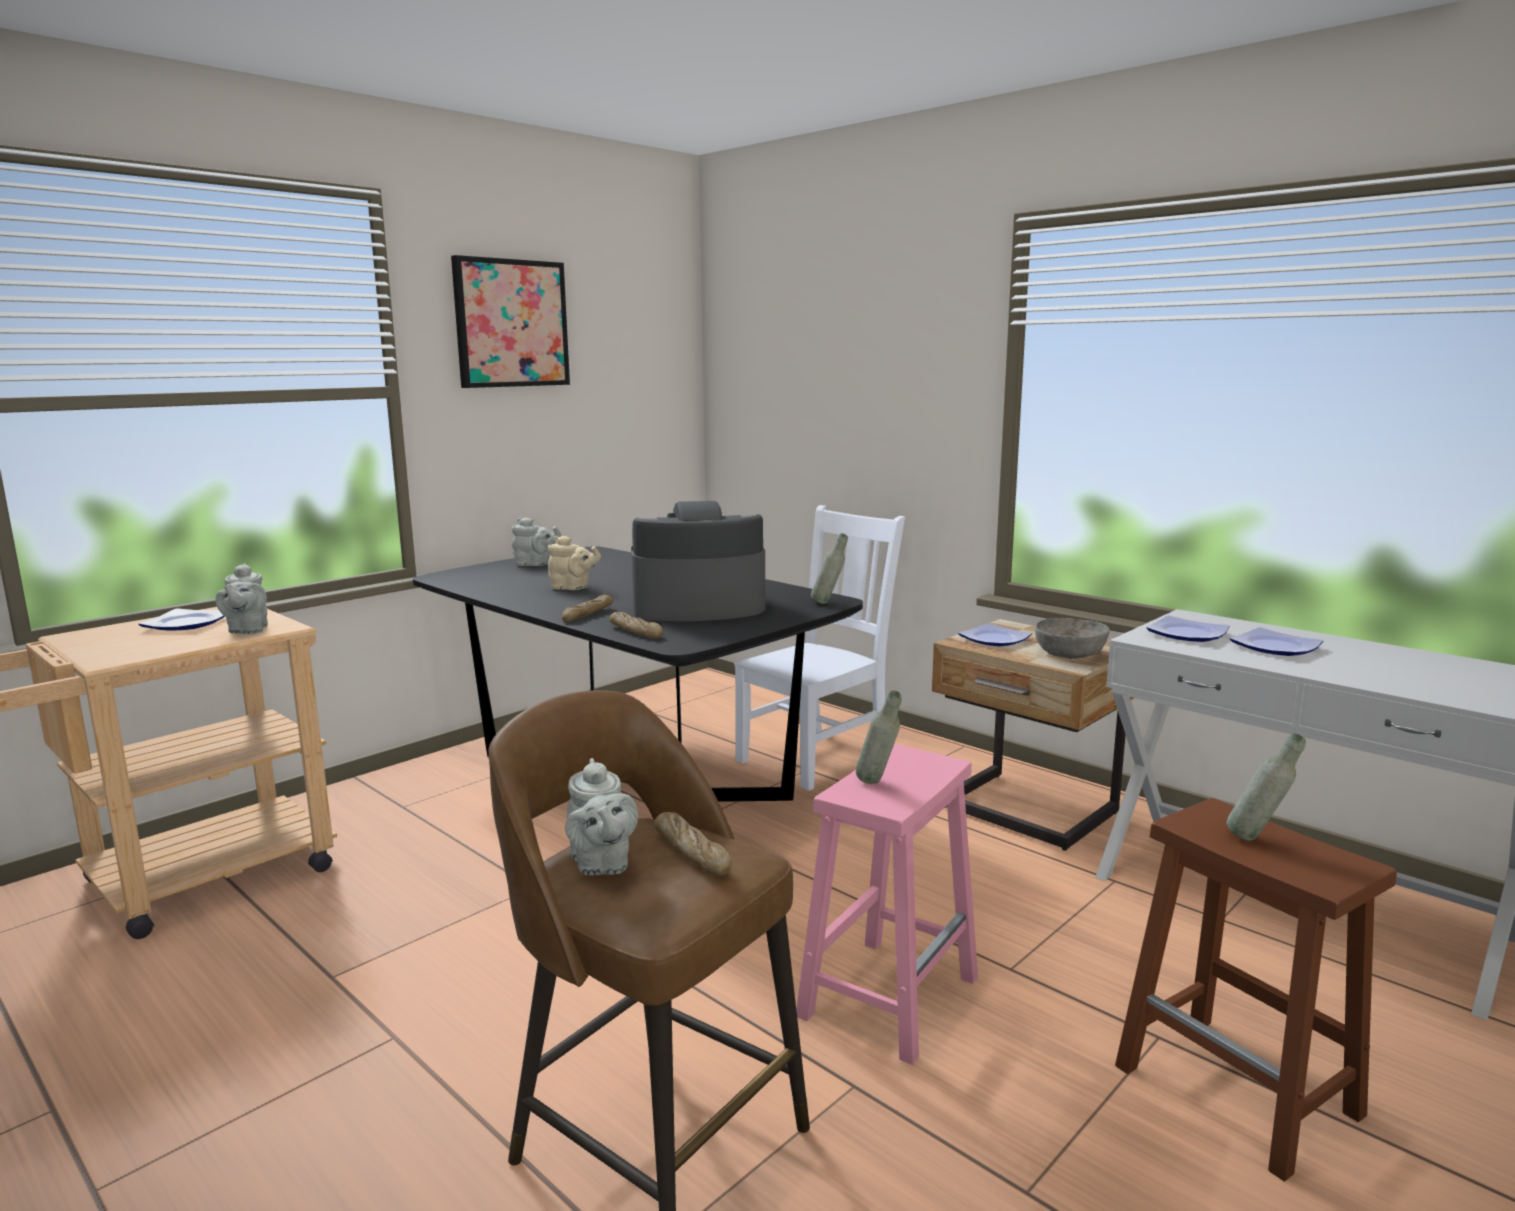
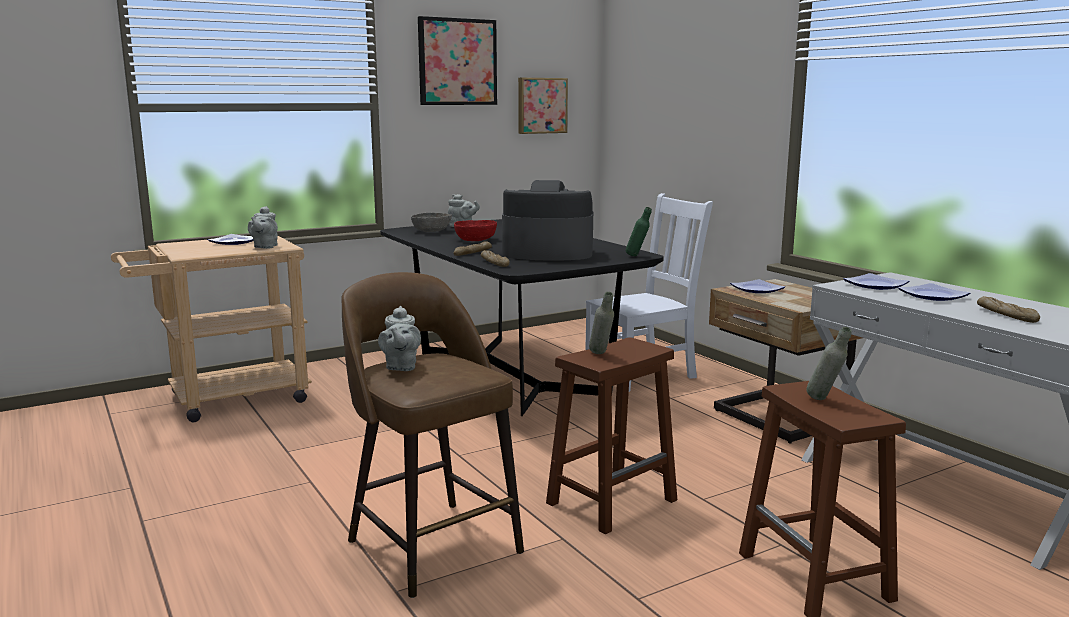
camera: 15 degrees right, 0 degrees up
beige teapot [548,535,601,590] -> red bowl [454,220,497,241]
bread [654,812,732,876] -> bread moved to [977,296,1040,323]
pink stool [796,744,978,1065] -> brown stool [546,337,677,534]
grey bottle [811,533,848,604] -> green bottle [626,207,652,256]
grey bowl [1035,618,1110,659] -> grey bowl moved to [411,213,452,232]
none -> picture [518,78,568,134]

